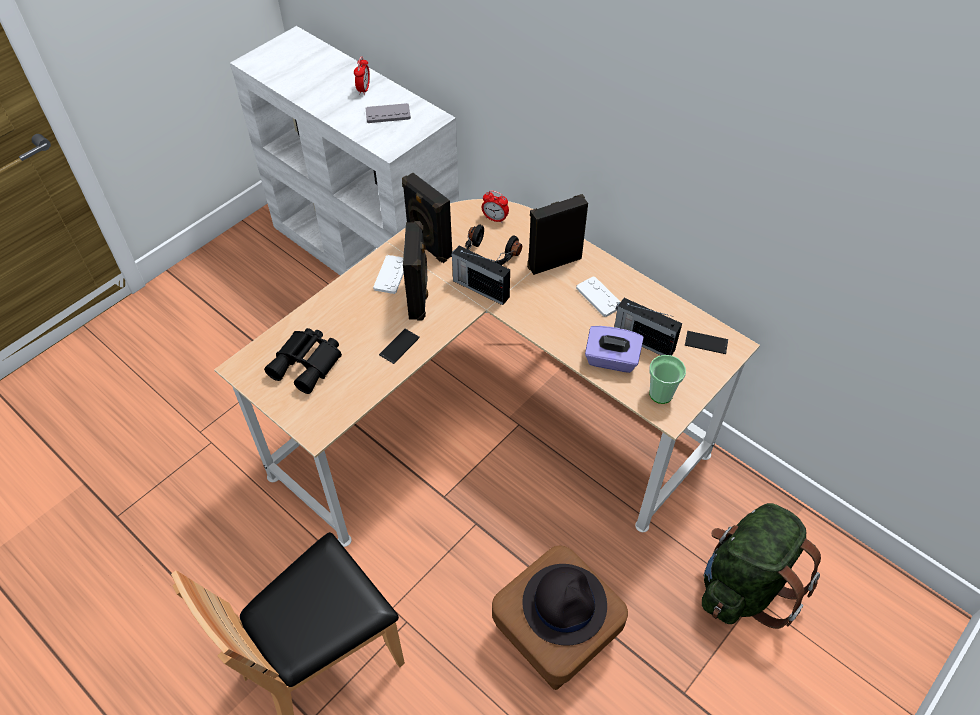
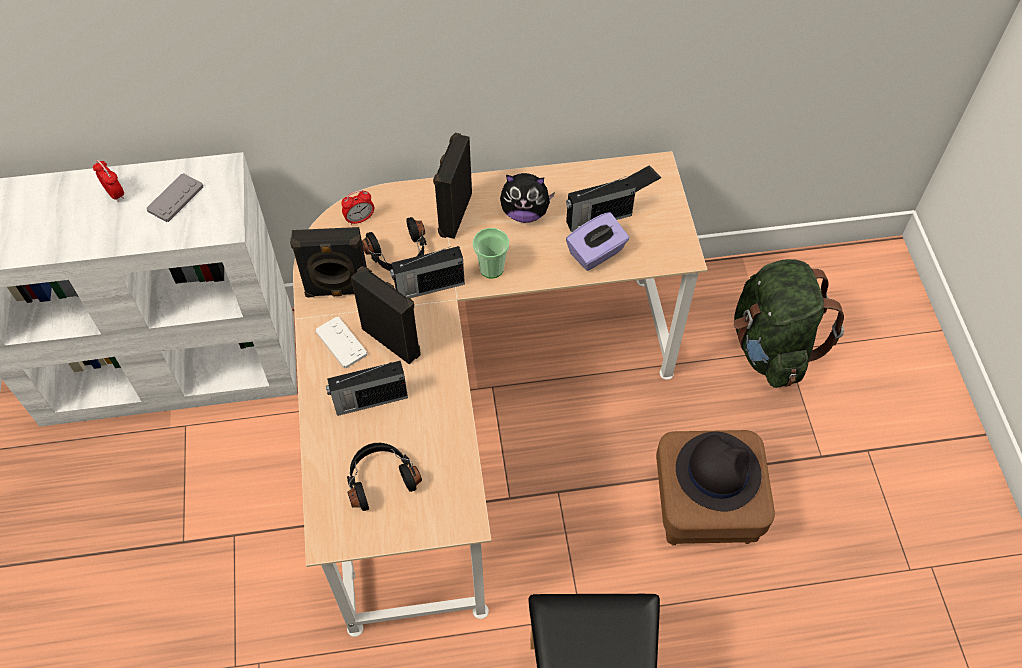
camera: 50 degrees left, 5 degrees up
black binoculars [264,328,342,394] -> black headphones [347,443,422,511]
phone [379,329,420,364] -> none
white game controller [576,276,620,317] -> plush toy [500,173,555,223]
cup [649,355,686,404] -> cup moved to [473,228,509,278]
none -> radio [326,361,408,416]

